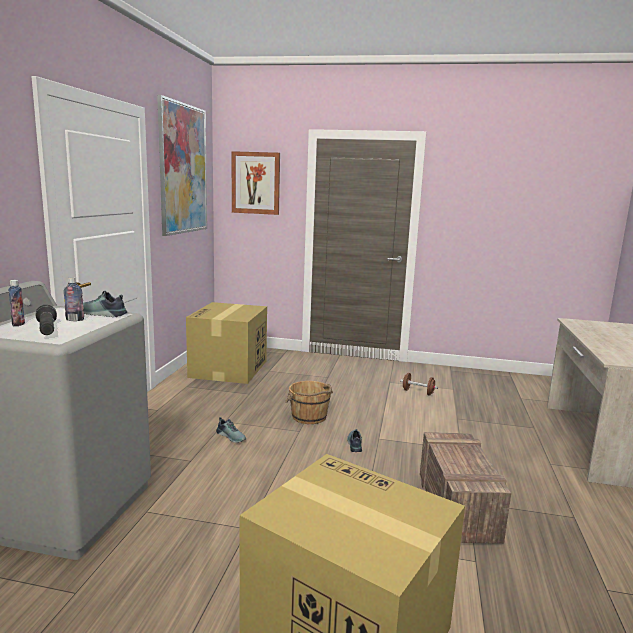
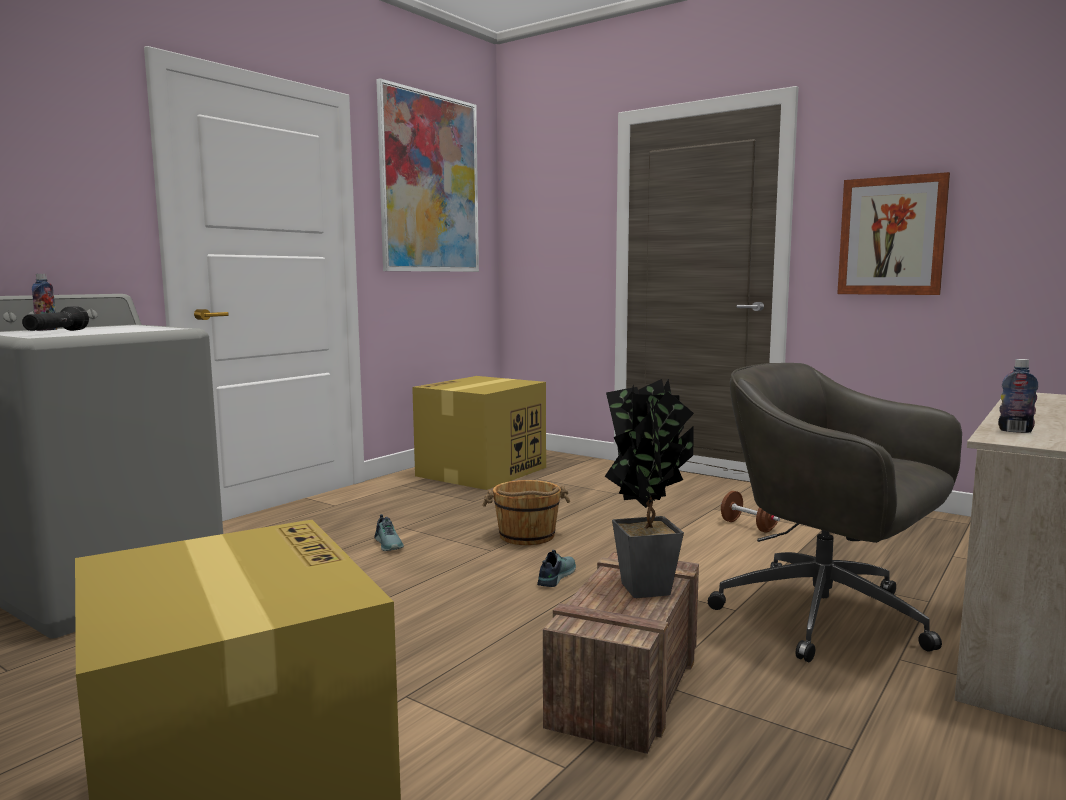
camera: 25 degrees right, 5 degrees down
bottle [63,277,84,321] -> bottle moved to [998,359,1038,433]
shoe [83,291,127,317] -> none
picture [232,151,280,215] -> picture moved to [837,172,950,295]
none -> potted plant [604,379,694,598]
none -> grey office chair [708,363,962,662]

